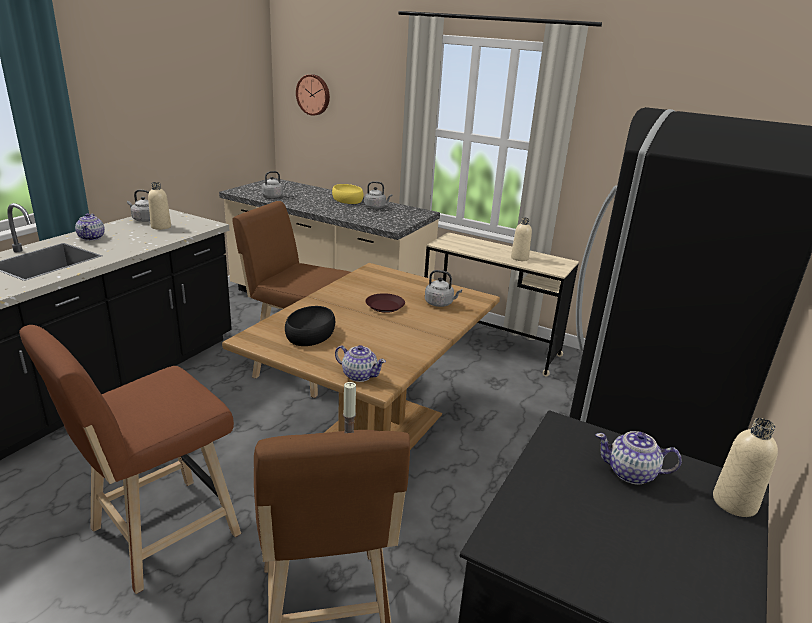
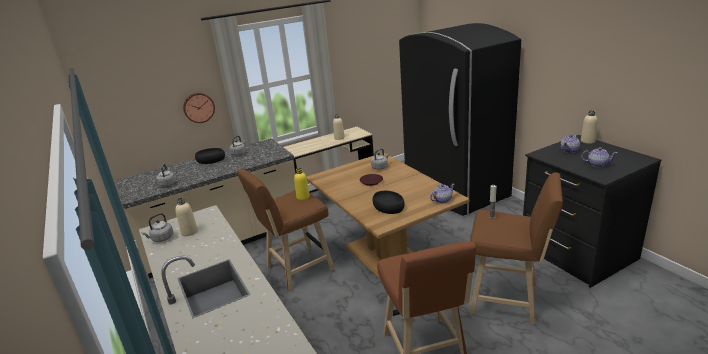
camera: 55 degrees left, 0 degrees up
teapot [75,213,105,241] -> teapot moved to [581,147,617,167]
wall clock [296,74,330,116] -> wall clock moved to [183,93,215,123]
yellow bowl [332,184,364,204] -> black bowl [195,148,225,164]
none -> yellow bottle [294,168,310,200]

